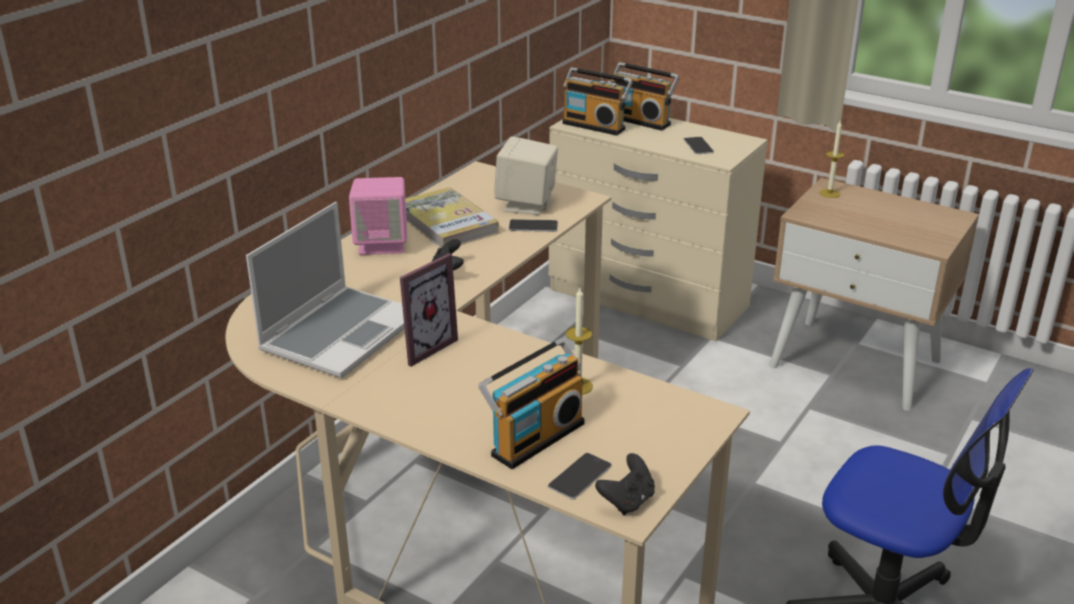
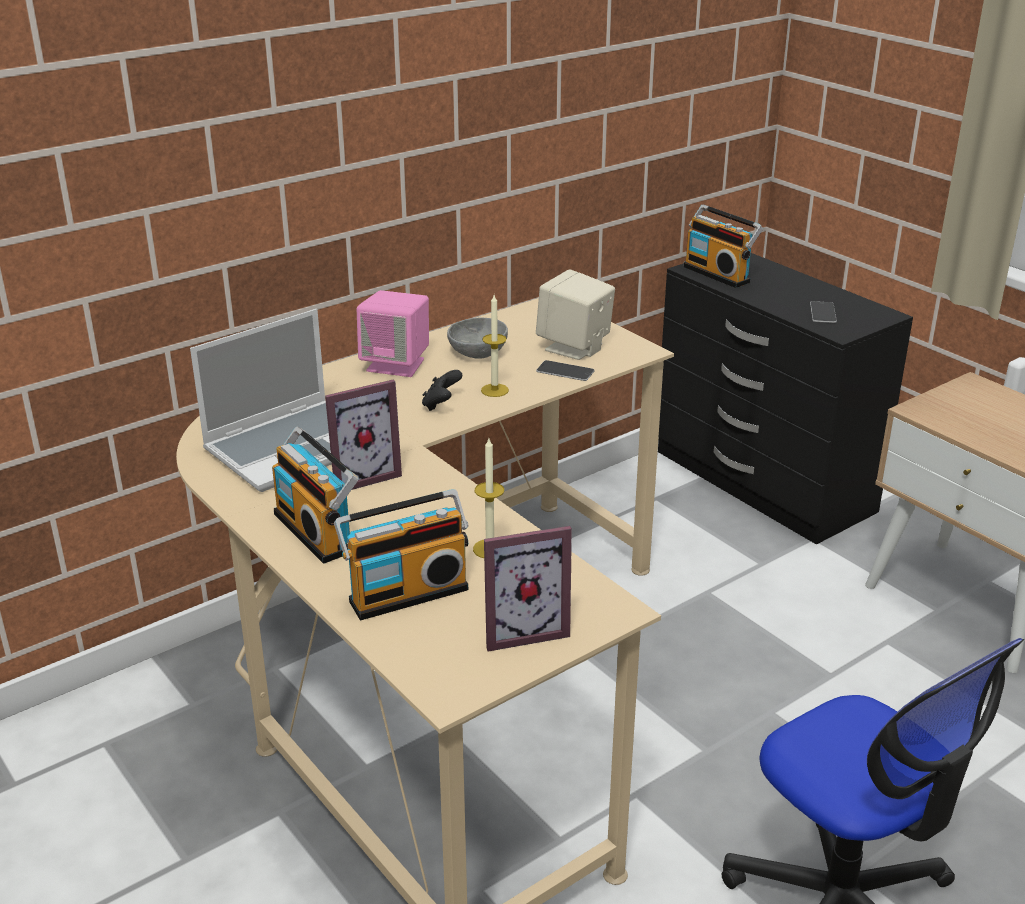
camera: 20 degrees right, 0 degrees up
book [405,187,499,248] -> grey bowl [447,317,508,359]
phone [548,453,612,499] -> none
beige dresser [549,118,768,341] -> black dresser [658,253,913,545]
black game controller [595,453,655,515] -> none
radio [611,62,679,131] -> radio moved to [272,427,359,564]
candle [819,121,844,198] -> candle moved to [481,295,509,397]
none -> picture frame [484,526,572,652]

